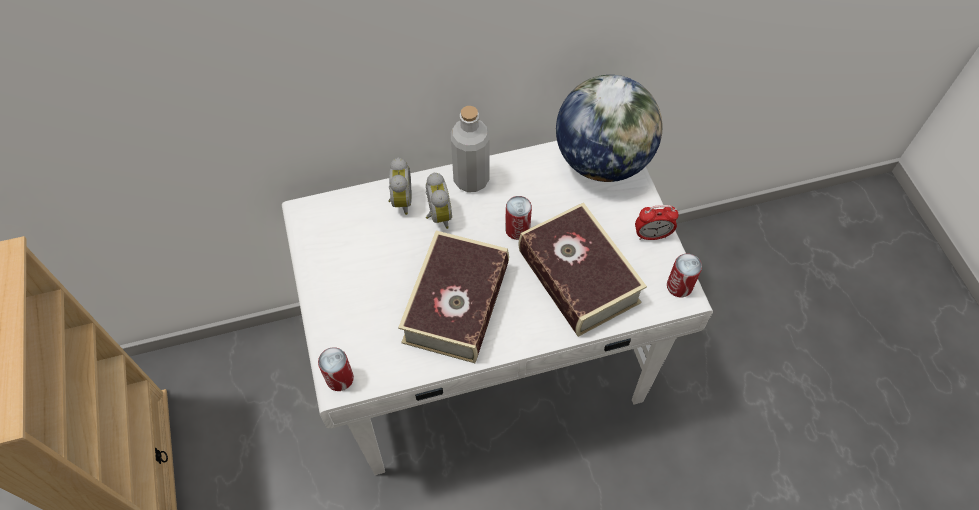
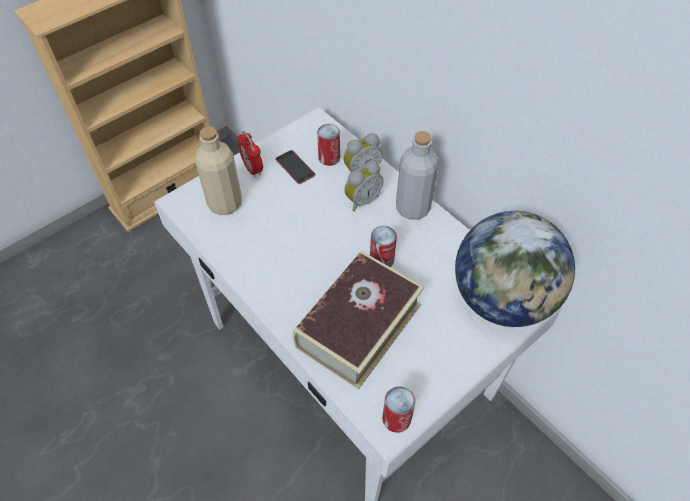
camera: 65 degrees right, 5 degrees down
can [318,347,354,391] -> can moved to [317,124,340,166]
book [398,231,509,363] -> none
alarm clock [635,205,679,240] -> alarm clock moved to [237,131,263,178]
none -> beige bottle [195,126,242,215]
none -> phone [275,150,315,184]

